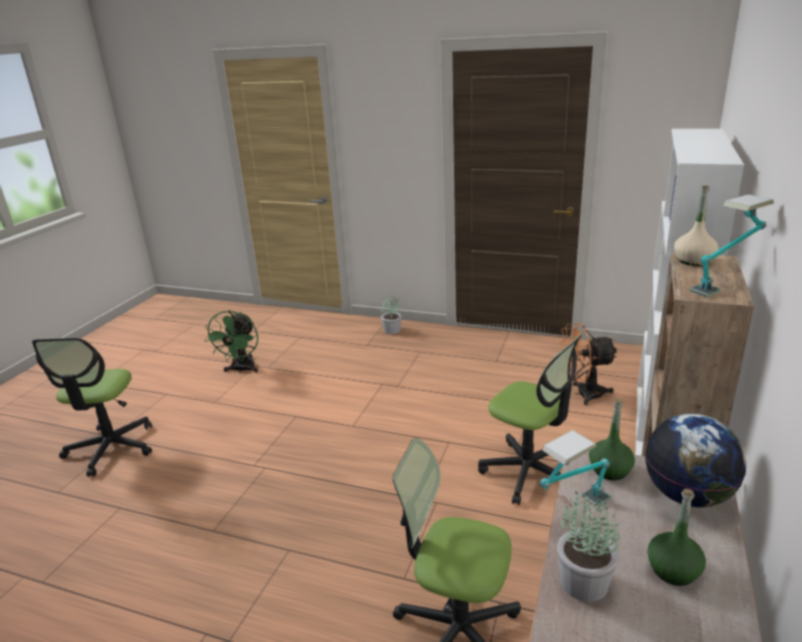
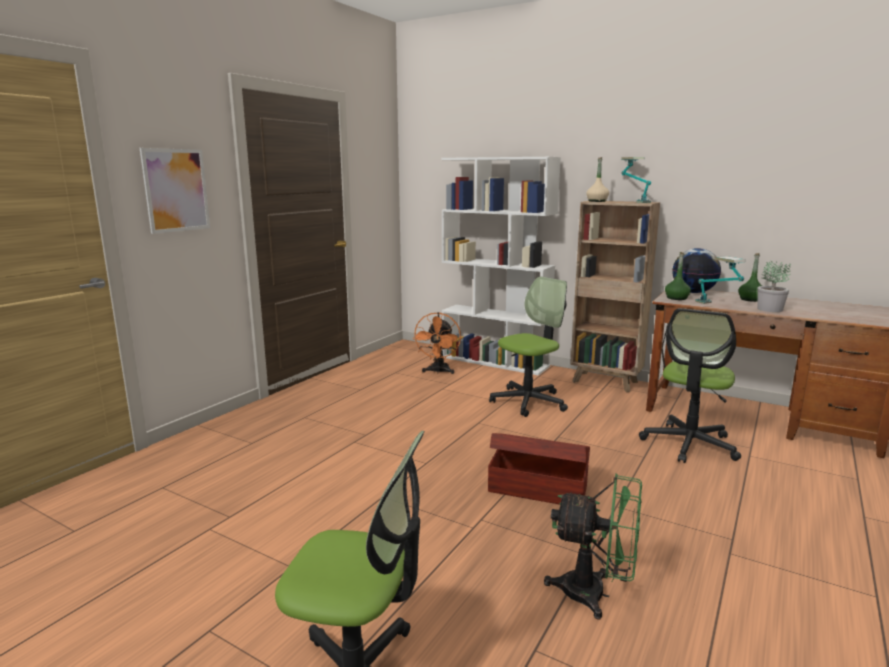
camera: 80 degrees left, 10 degrees down
green fan [204,310,258,373] -> green fan moved to [544,473,642,620]
potted plant [381,295,402,334] -> none
none -> picture [140,148,210,234]
none -> brown storage box [488,433,590,505]

